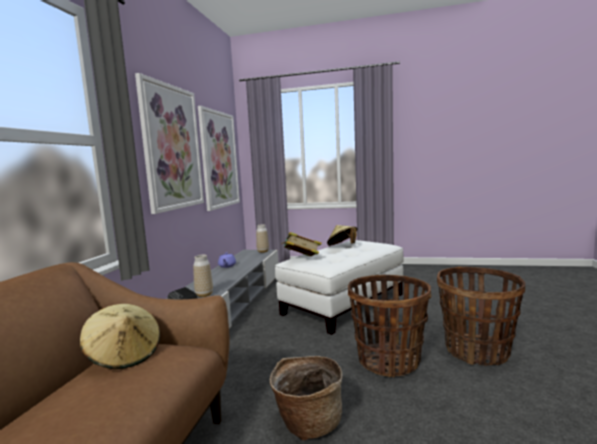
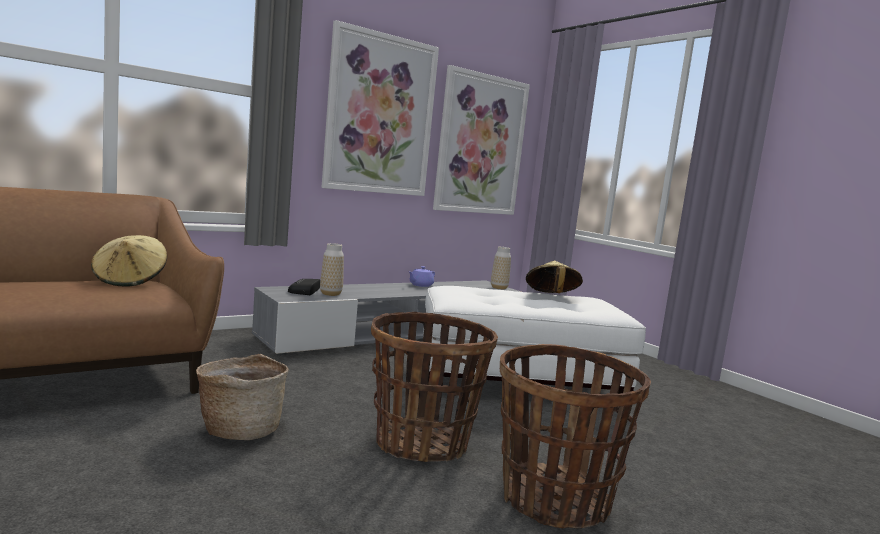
camera: 40 degrees right, 0 degrees up
book [282,232,322,256] -> none

